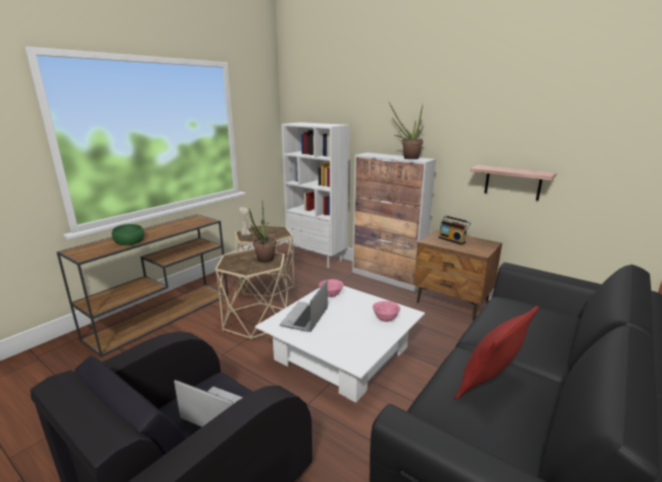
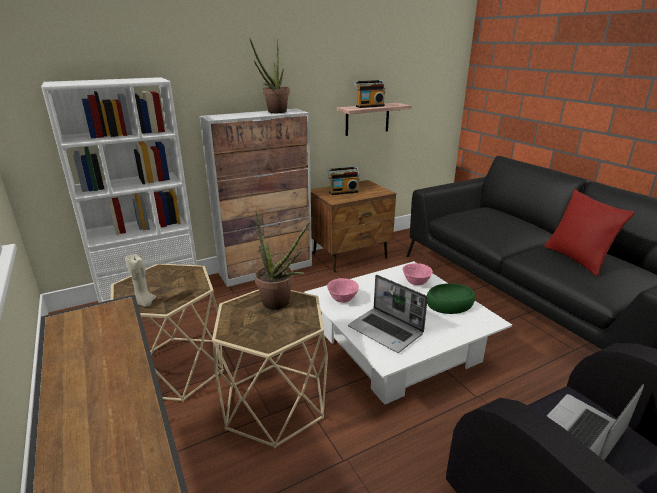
camera: 65 degrees left, 5 degrees up
green bowl [112,224,144,245] -> green bowl moved to [427,283,475,314]
none -> radio [354,80,385,108]

